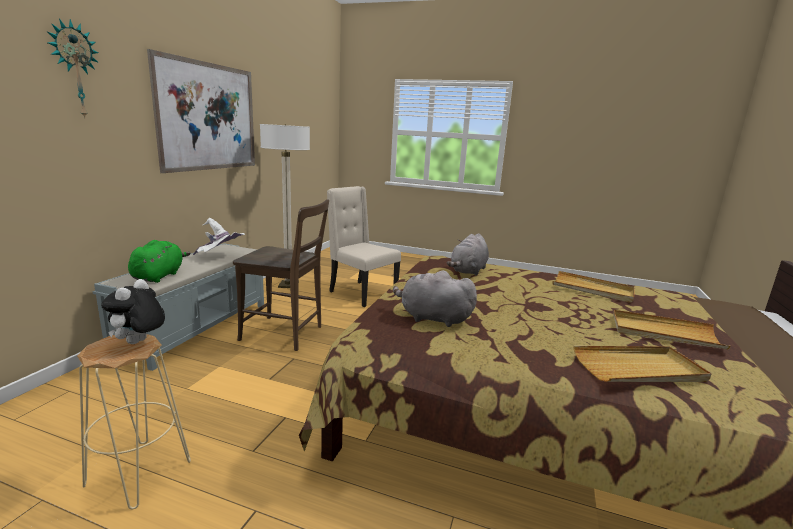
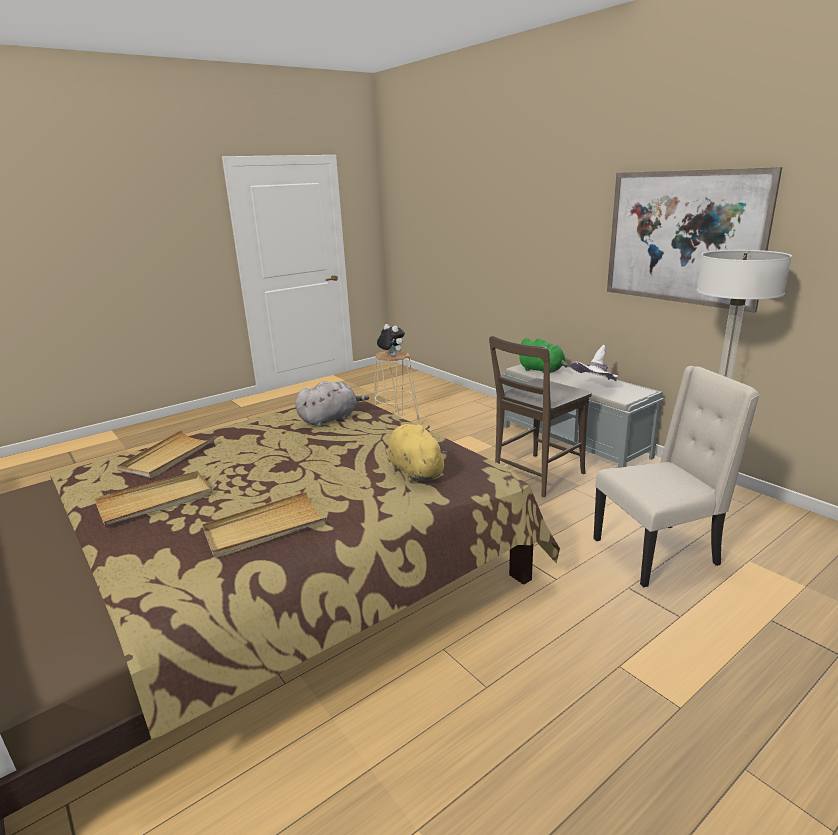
camera: 125 degrees right, 5 degrees up
wall clock [48,18,99,118] -> none
grey plush toy [447,233,489,276] -> yellow plush toy [388,424,448,482]

